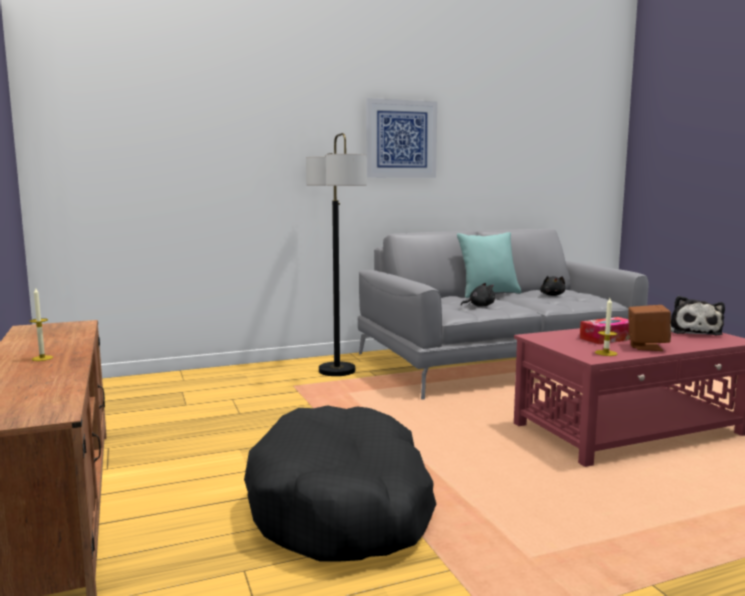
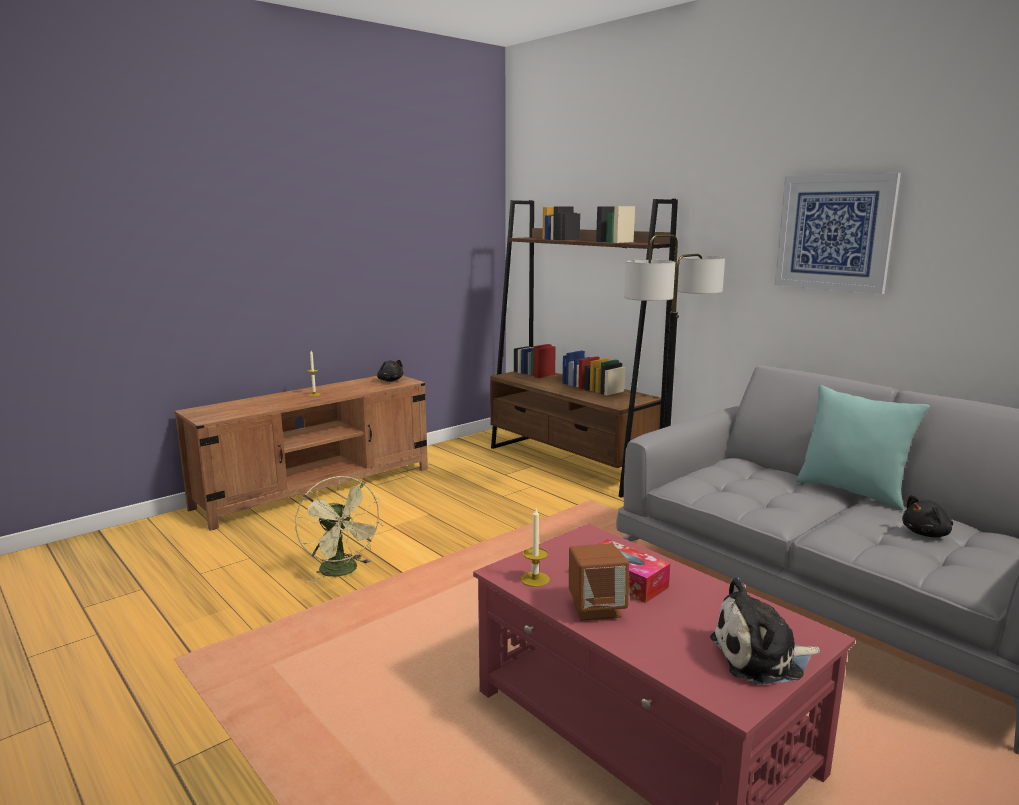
camera: 70 degrees right, 5 degrees up
black dog bed [244,405,436,562] -> green fan [295,476,383,583]
black plush toy [461,283,495,307] -> black plush toy moved to [377,360,403,382]
none -> brown bookcase [490,199,678,498]

